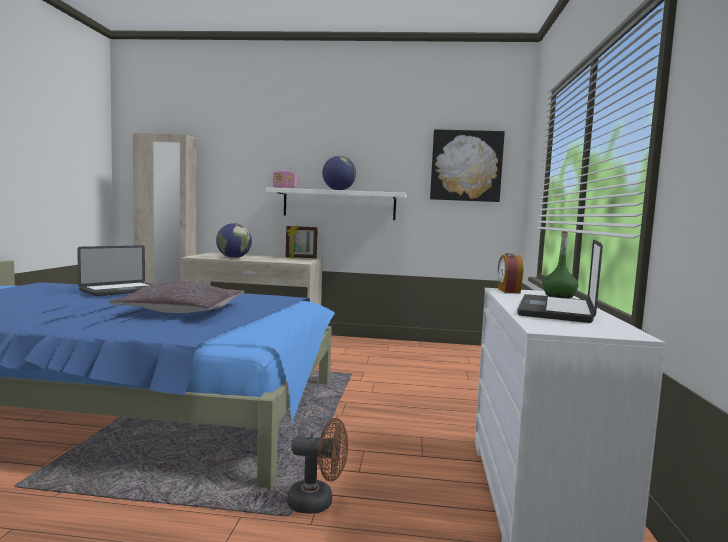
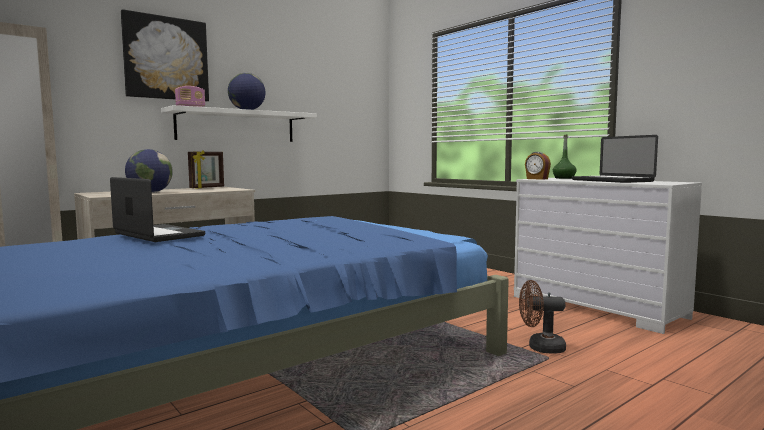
camera: 45 degrees left, 0 degrees up
laptop [77,245,153,296] -> laptop turned 45 degrees counterclockwise [110,177,205,242]
grey pillow [110,281,244,313] -> none
brown fan [287,418,348,514] -> brown fan turned 135 degrees counterclockwise [519,280,566,354]
picture [430,129,505,202] -> picture moved to [121,9,209,102]

